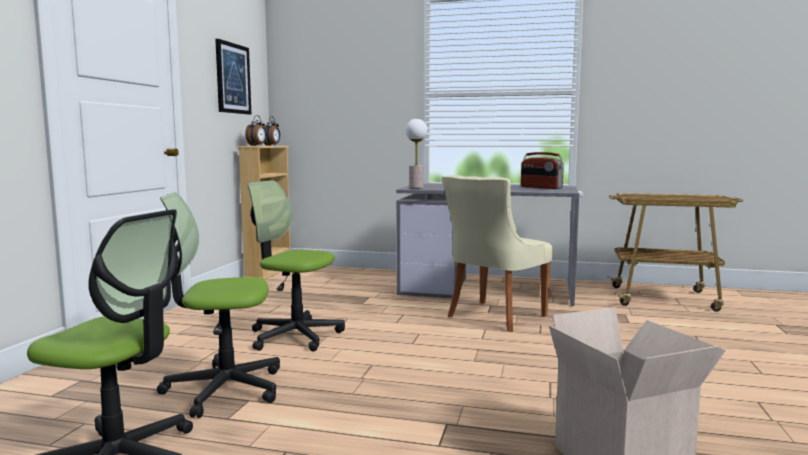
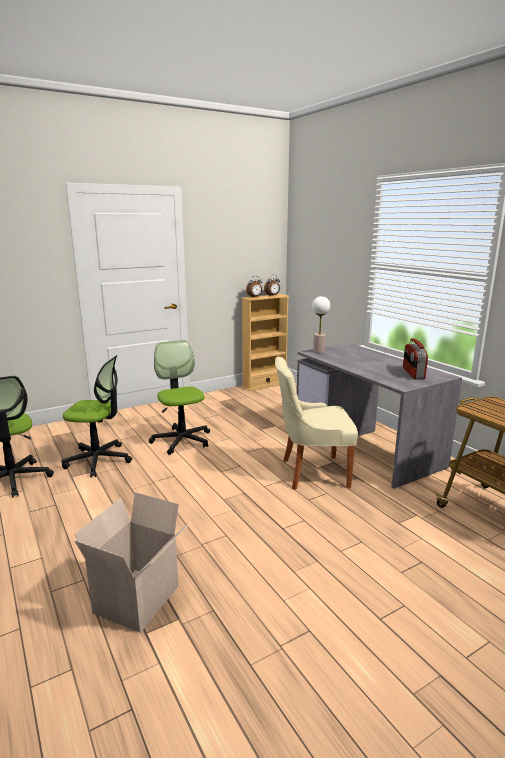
camera: 45 degrees right, 10 degrees up
office chair [157,193,280,418] -> office chair turned 150 degrees clockwise [61,355,132,478]
picture [215,39,251,114] -> none

